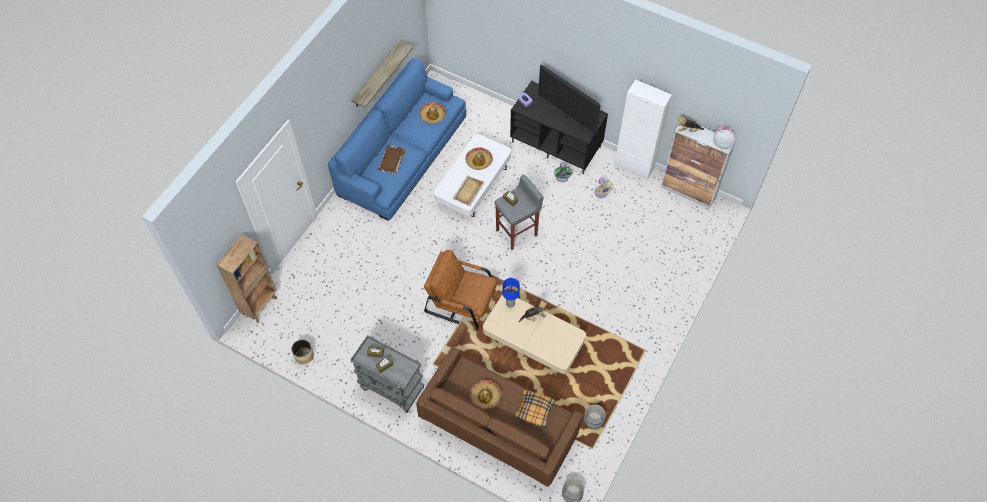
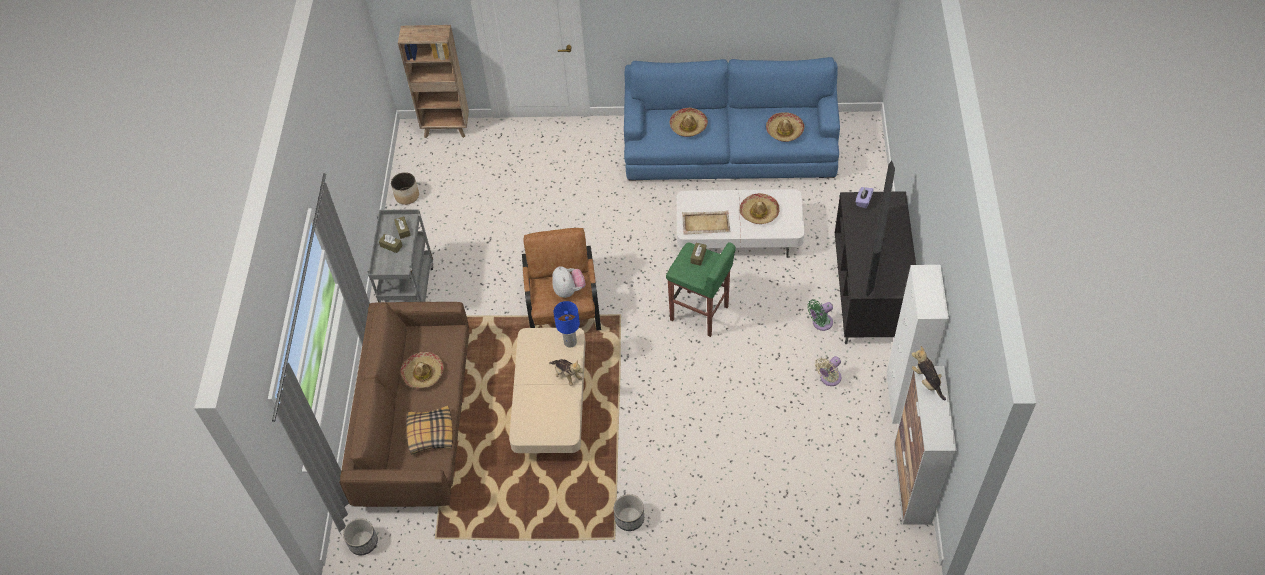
camera: 65 degrees right, 5 degrees down
shelf [351,41,413,107] -> none
brown tray [378,145,406,174] -> hat [670,108,708,137]
grey stool [494,175,543,250] -> green stool [666,242,736,337]
planter [584,405,606,429] -> planter moved to [614,494,644,531]
plush toy [714,126,736,149] -> plush toy moved to [552,266,586,298]

